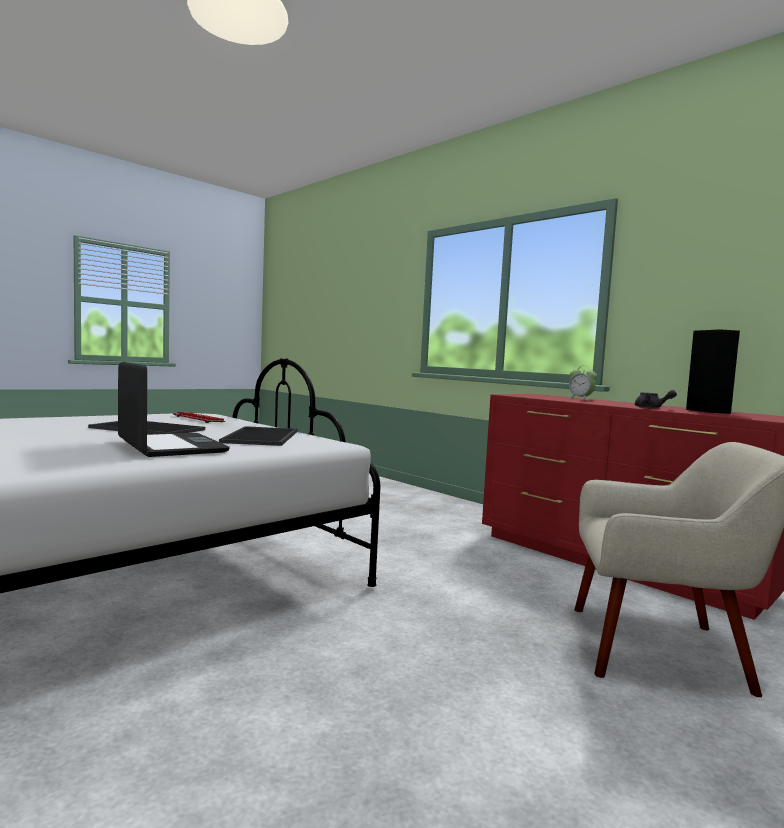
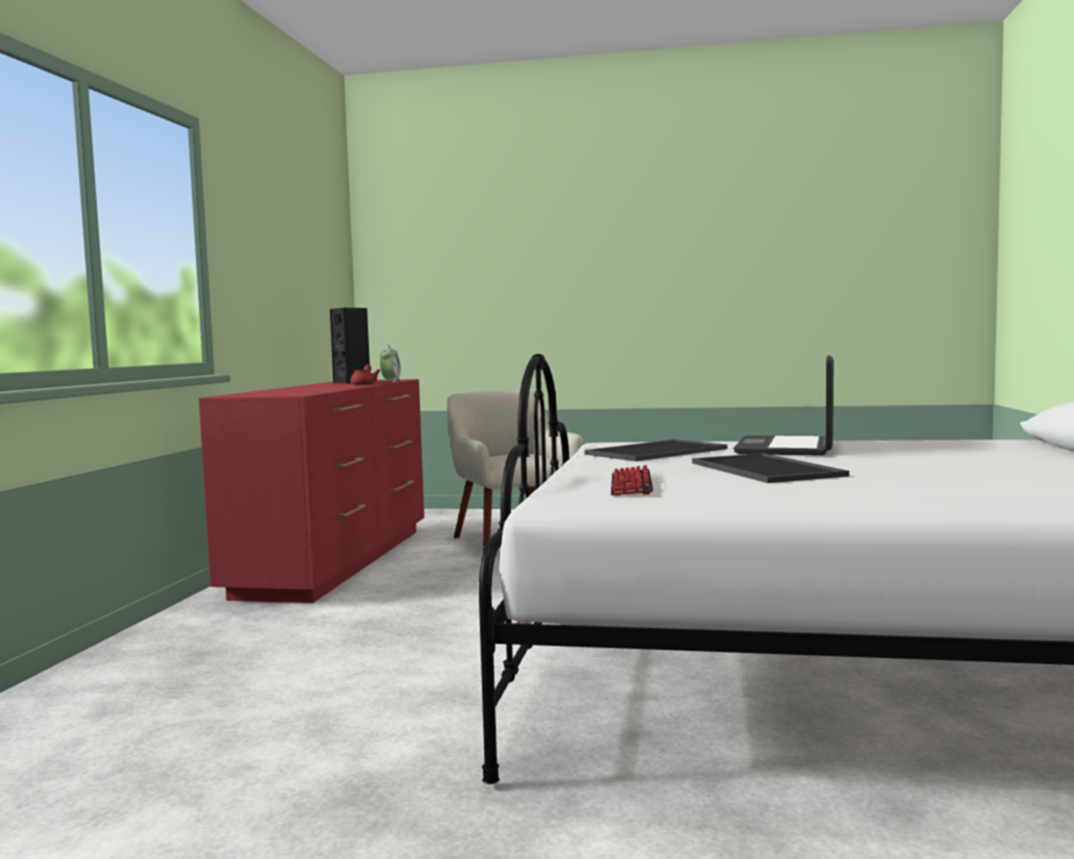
camera: 125 degrees left, 0 degrees up
alarm clock [568,368,597,400] -> alarm clock moved to [380,345,401,382]
grey teapot [635,390,677,408] -> red teapot [350,365,380,385]

